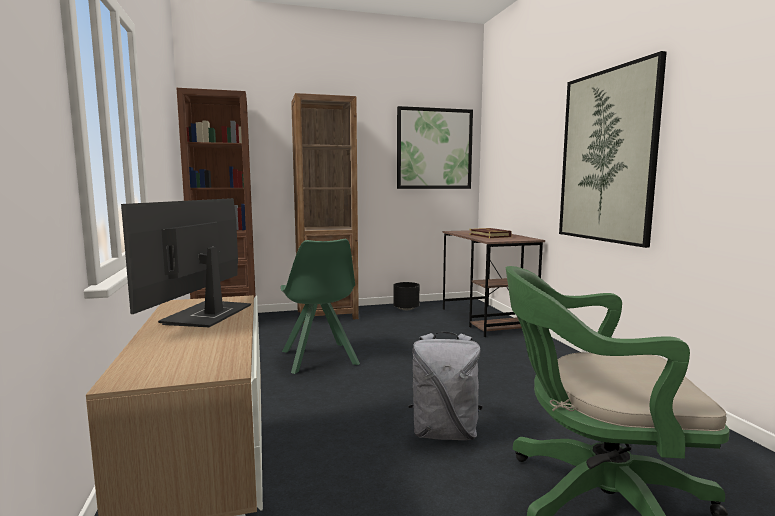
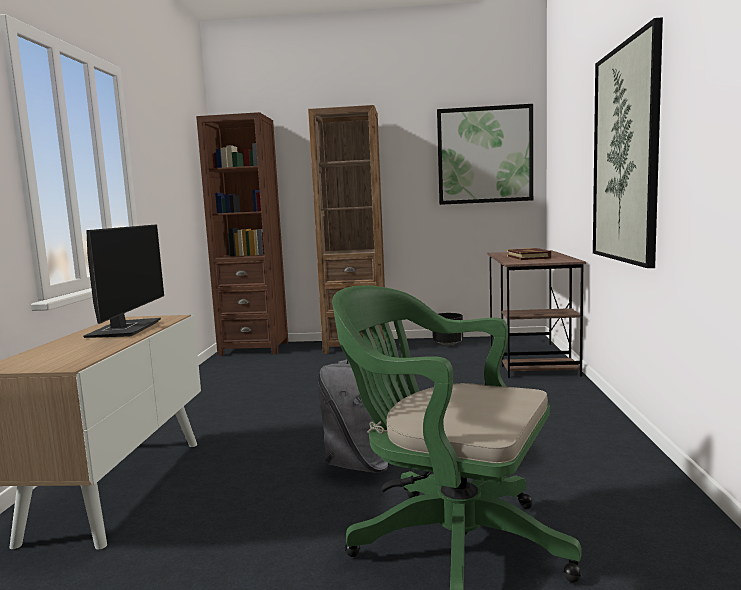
camera: 20 degrees right, 0 degrees up
monitor [121,198,251,327] -> monitor turned 150 degrees clockwise [84,224,164,338]
green chair [281,239,360,374] -> none

